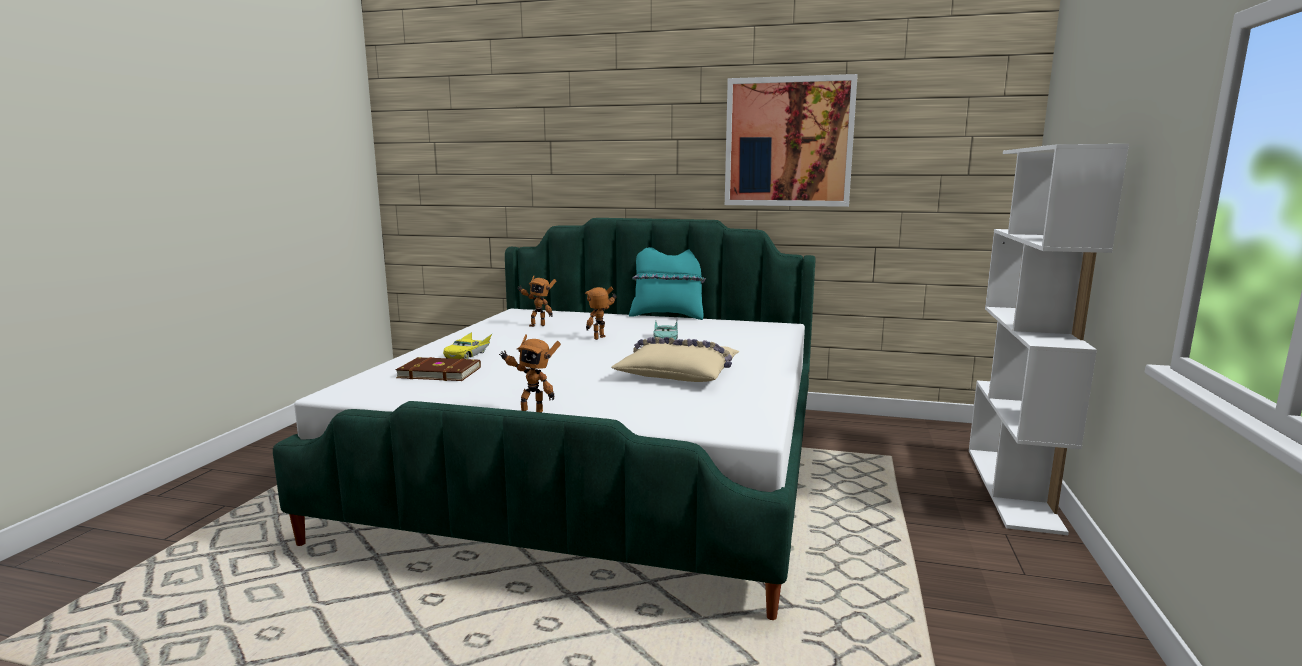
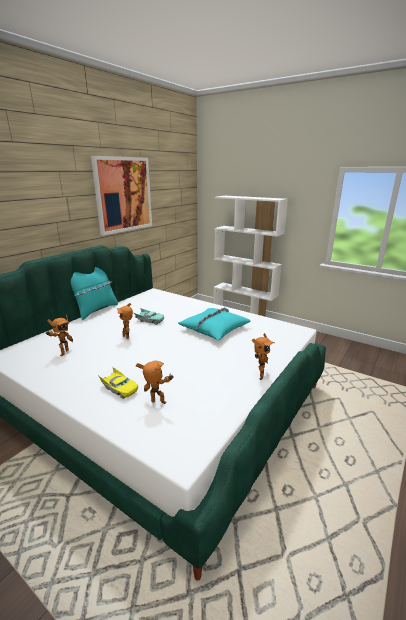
camera: 70 degrees left, 10 degrees up
brown book [396,357,481,381] -> toy robot [136,361,173,404]
beige pillow [611,337,739,382] -> turquoise pillow [178,307,250,340]

